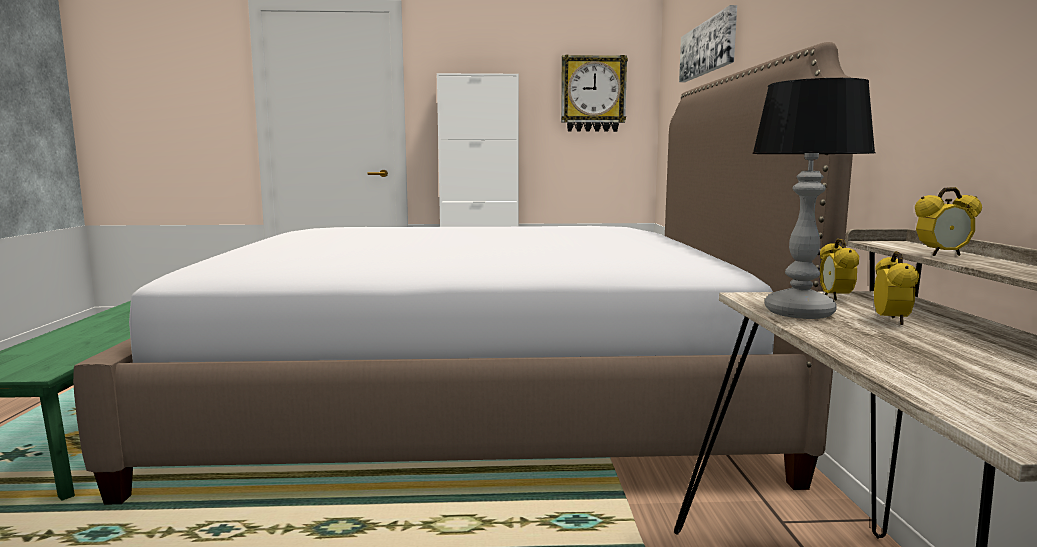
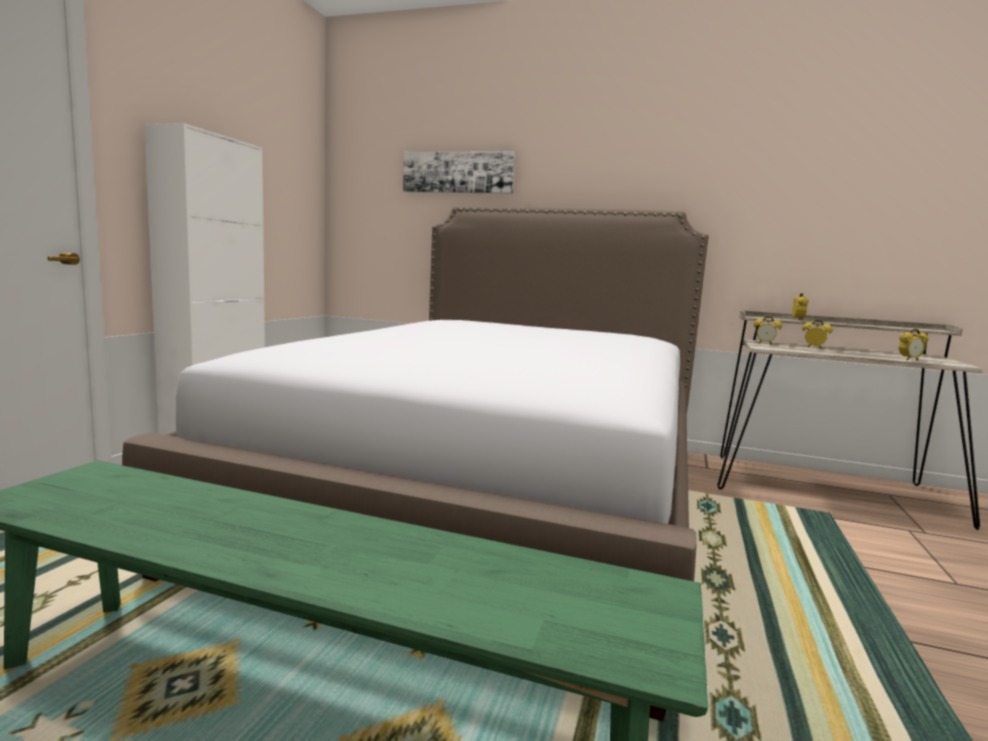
camera: 70 degrees left, 0 degrees up
wall clock [561,55,628,132] -> none
table lamp [752,78,876,319] -> none
none -> alarm clock [899,329,929,361]

